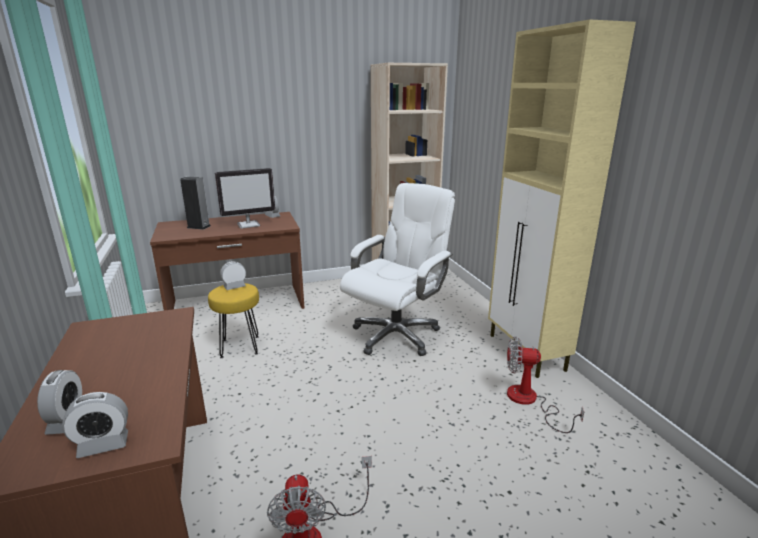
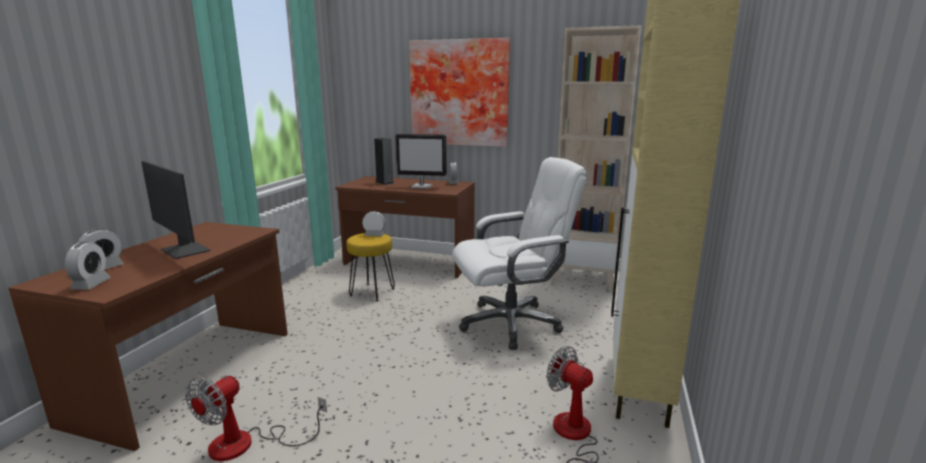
camera: 35 degrees right, 5 degrees down
alarm clock [62,392,128,458] -> alarm clock turned 105 degrees counterclockwise [65,242,111,290]
none -> monitor [141,161,210,259]
none -> picture [409,38,510,147]

